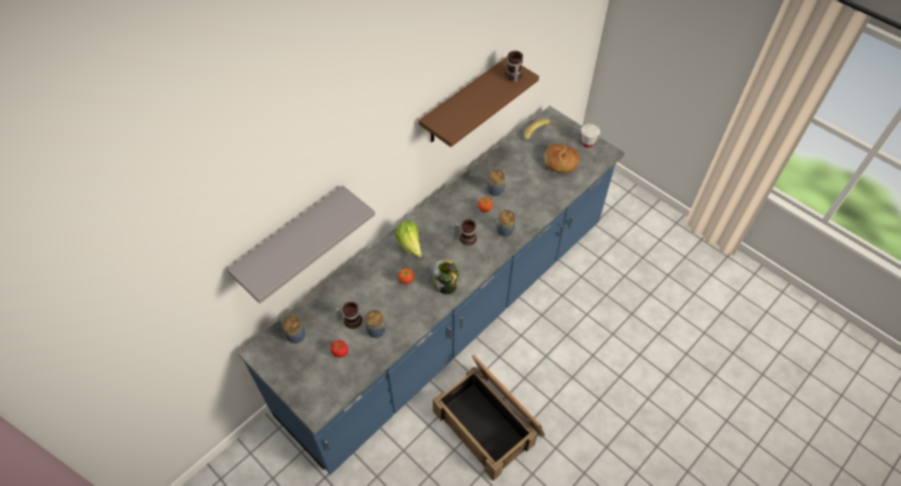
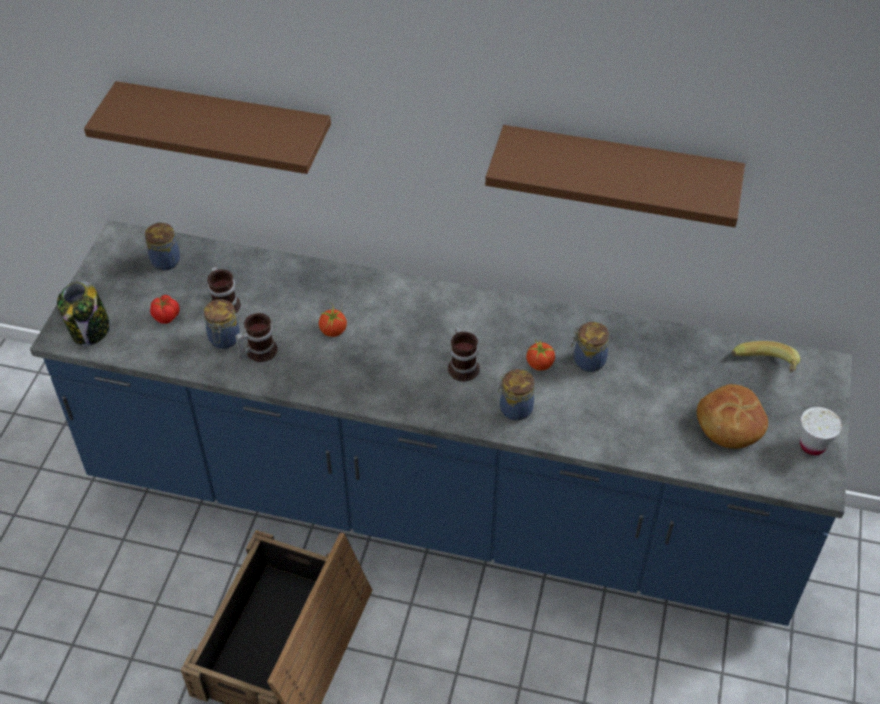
camera: 60 degrees right, 5 degrees down
grey shelf [227,185,375,304] -> brown shelf [84,81,331,174]
lettuce [395,221,422,257] -> none
jar [433,260,458,294] -> jar moved to [57,281,110,346]
mug [505,51,523,82] -> mug moved to [235,313,278,362]

